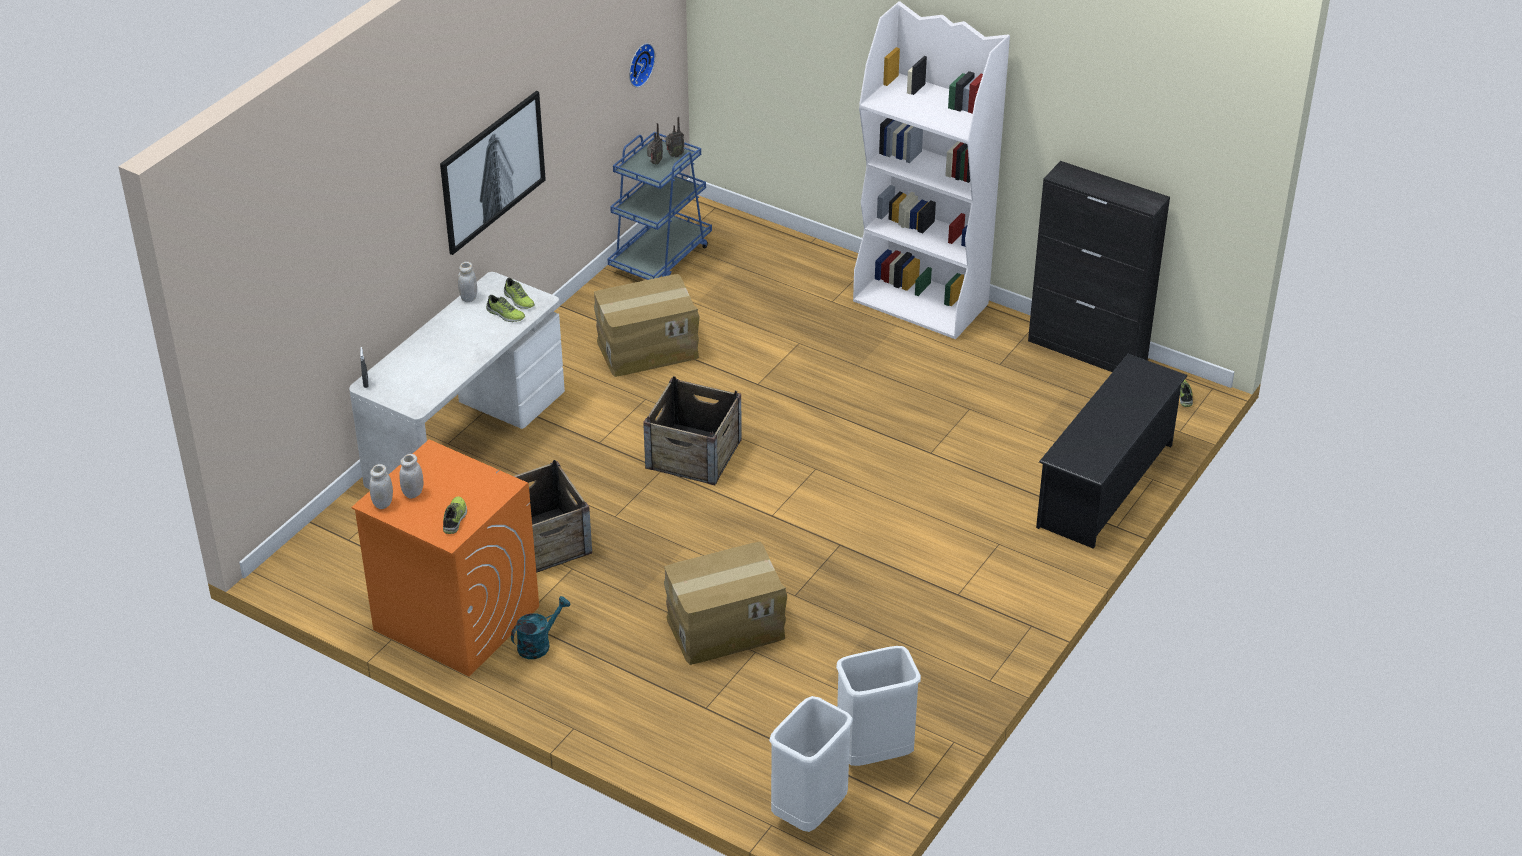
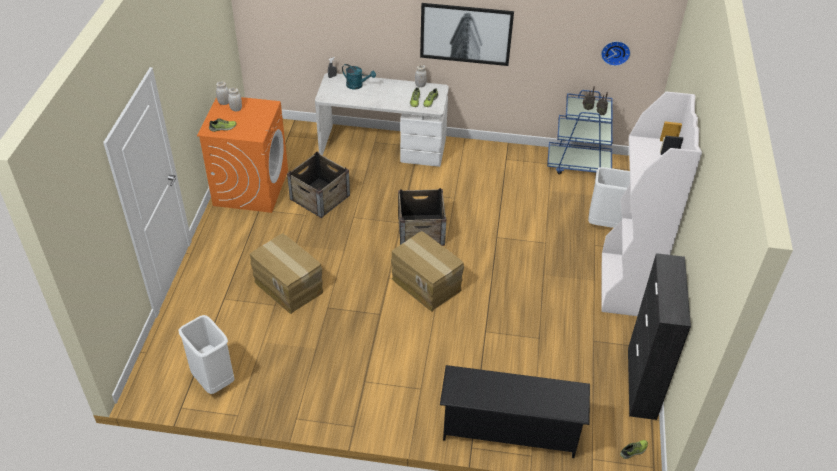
camera: 65 degrees right, 5 degrees up
turquoise watering can [511,596,571,659] -> turquoise watering can moved to [342,64,376,90]
cardboard box [594,274,699,377] -> cardboard box moved to [391,231,464,311]
white trash can [769,696,853,832] -> white trash can moved to [588,167,630,228]

